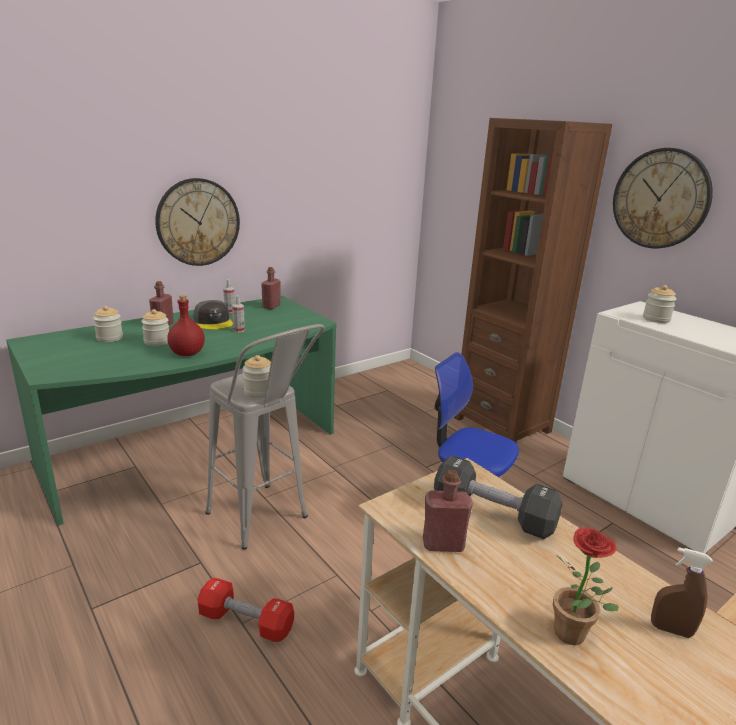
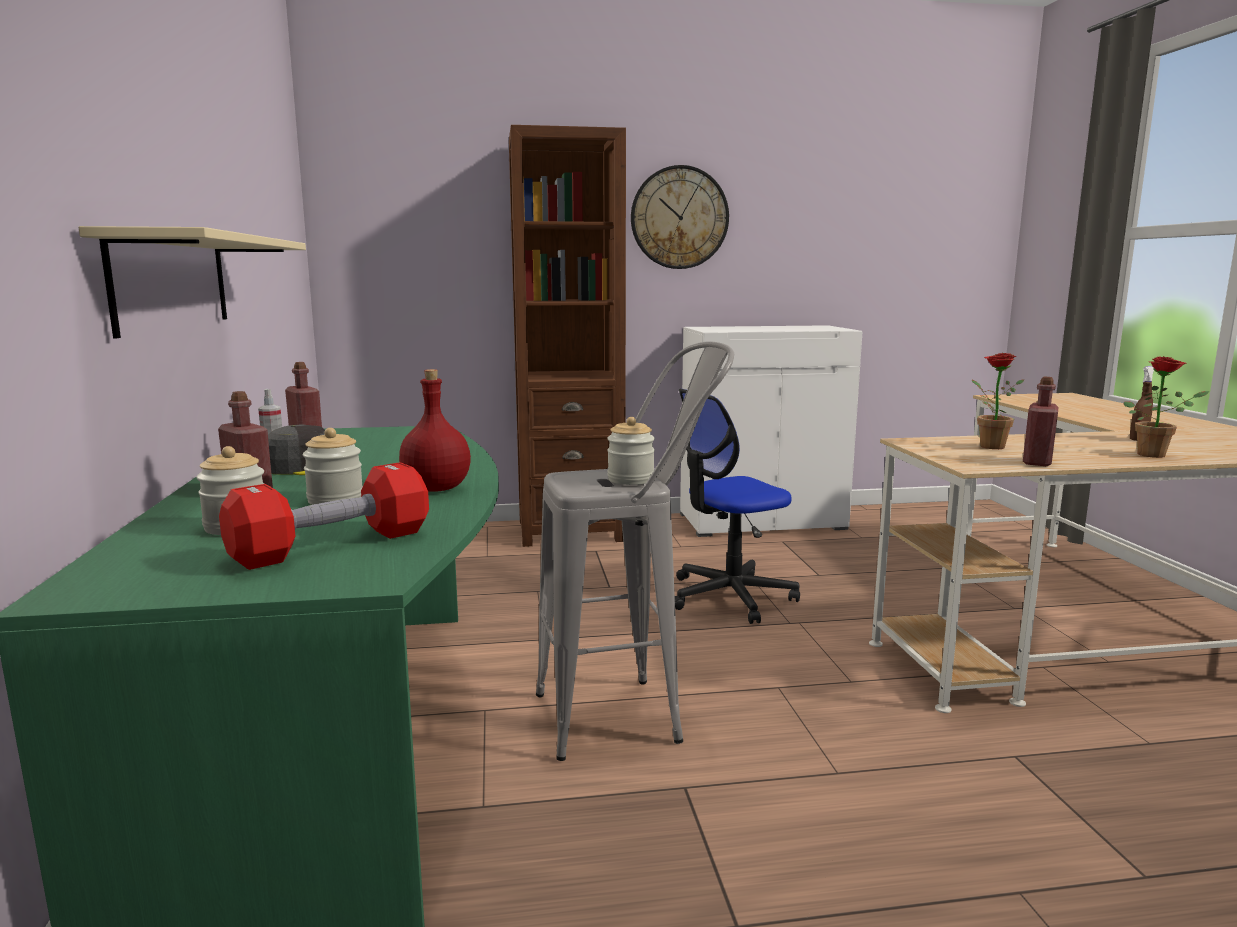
camera: 60 degrees left, 10 degrees down
wall clock [155,178,240,266] -> beige shelf [78,226,306,339]
red dumbbell [197,578,294,642] -> red dumbbell moved to [219,462,429,570]
spray bottle [232,295,245,332] -> none
black dumbbell [434,455,563,539] -> potted plant [972,353,1025,449]
jar [643,285,677,323] -> none

